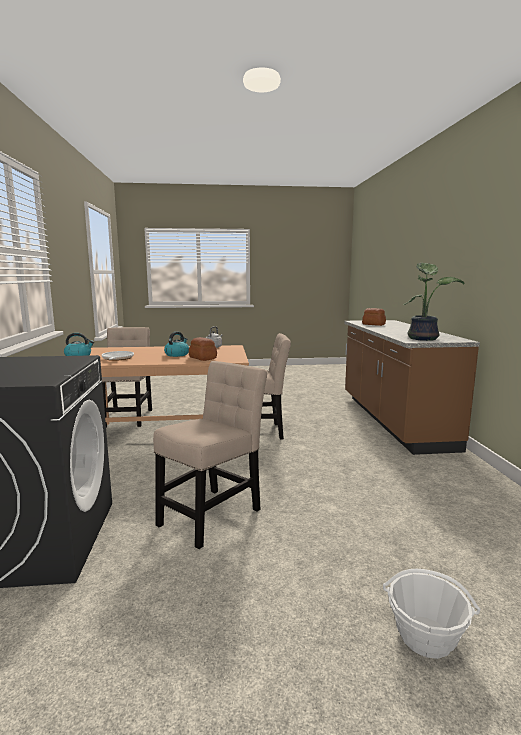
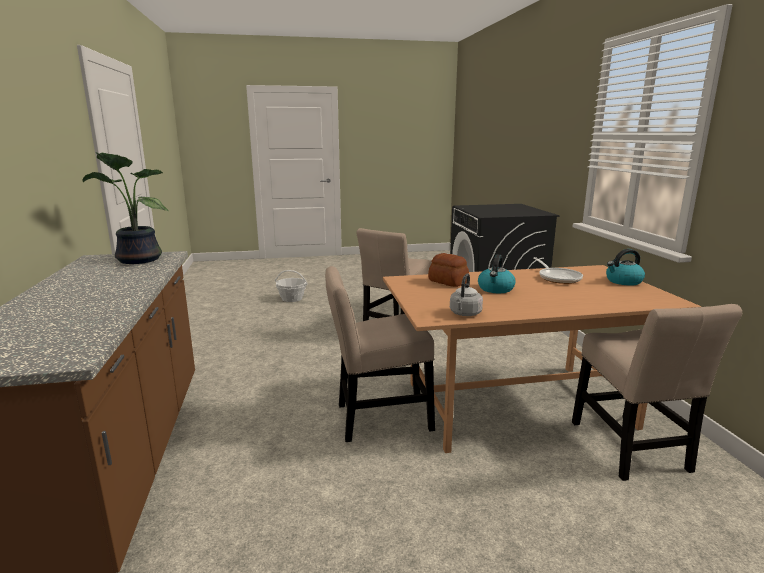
camera: 175 degrees right, 5 degrees up
bread [362,308,386,326] -> none

